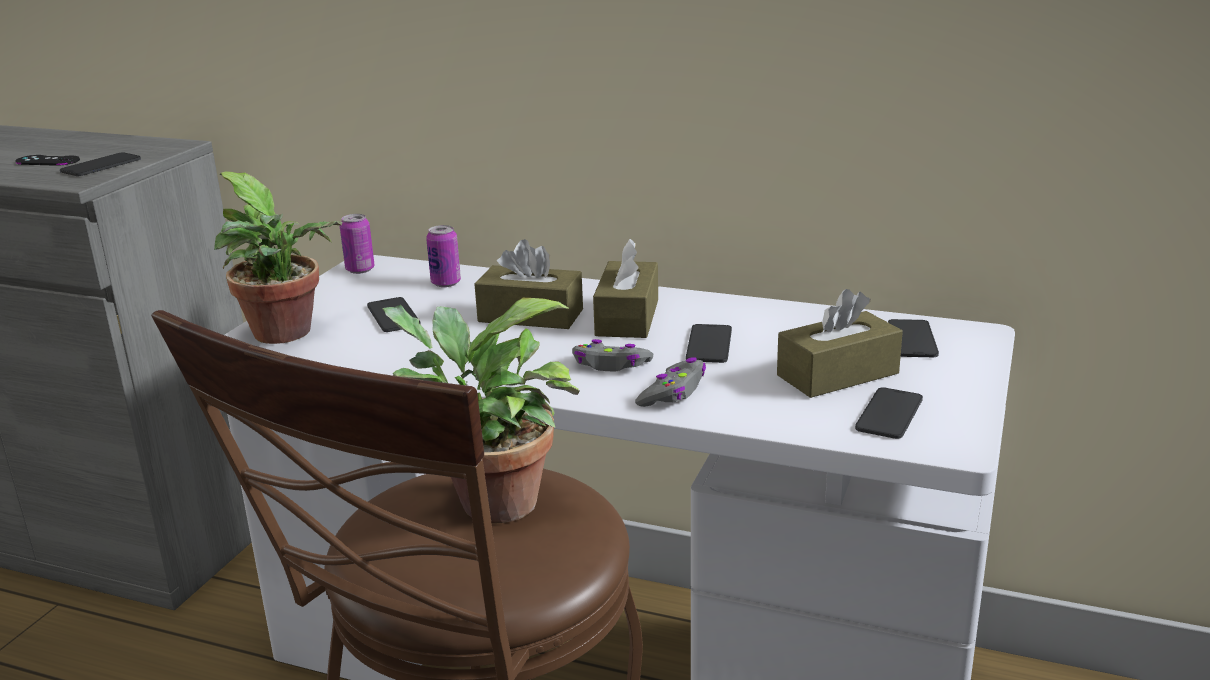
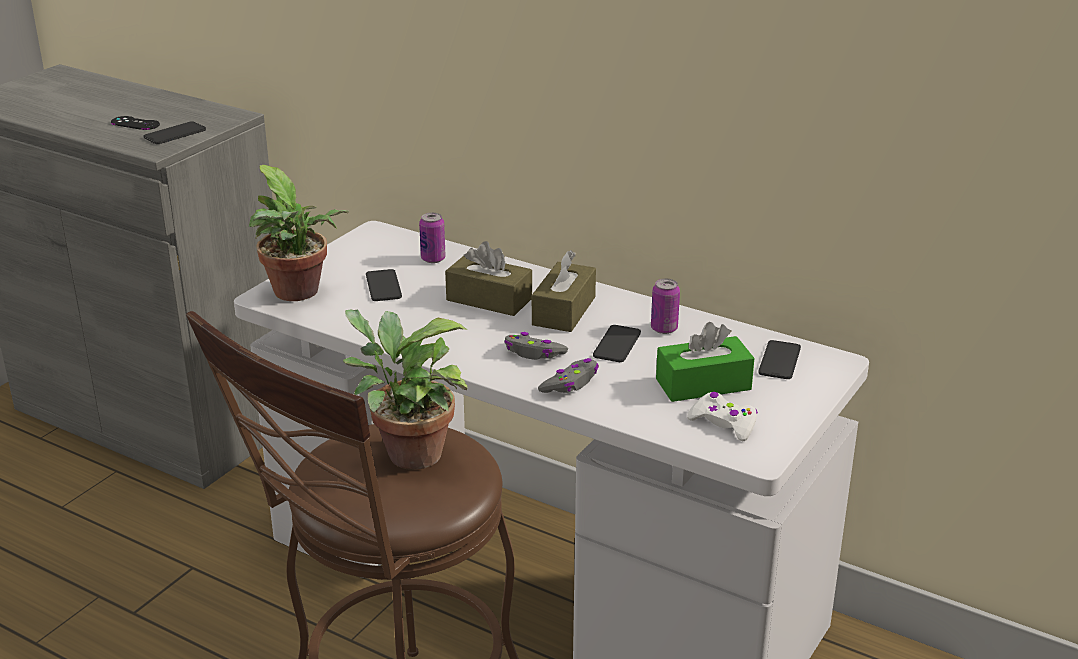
camera: 10 degrees right, 5 degrees up
can [340,214,375,274] -> can moved to [651,279,680,334]
brown tissue box [777,289,903,398] -> green tissue box [656,322,754,402]
phone [855,387,923,439] -> white game controller [687,392,758,441]

